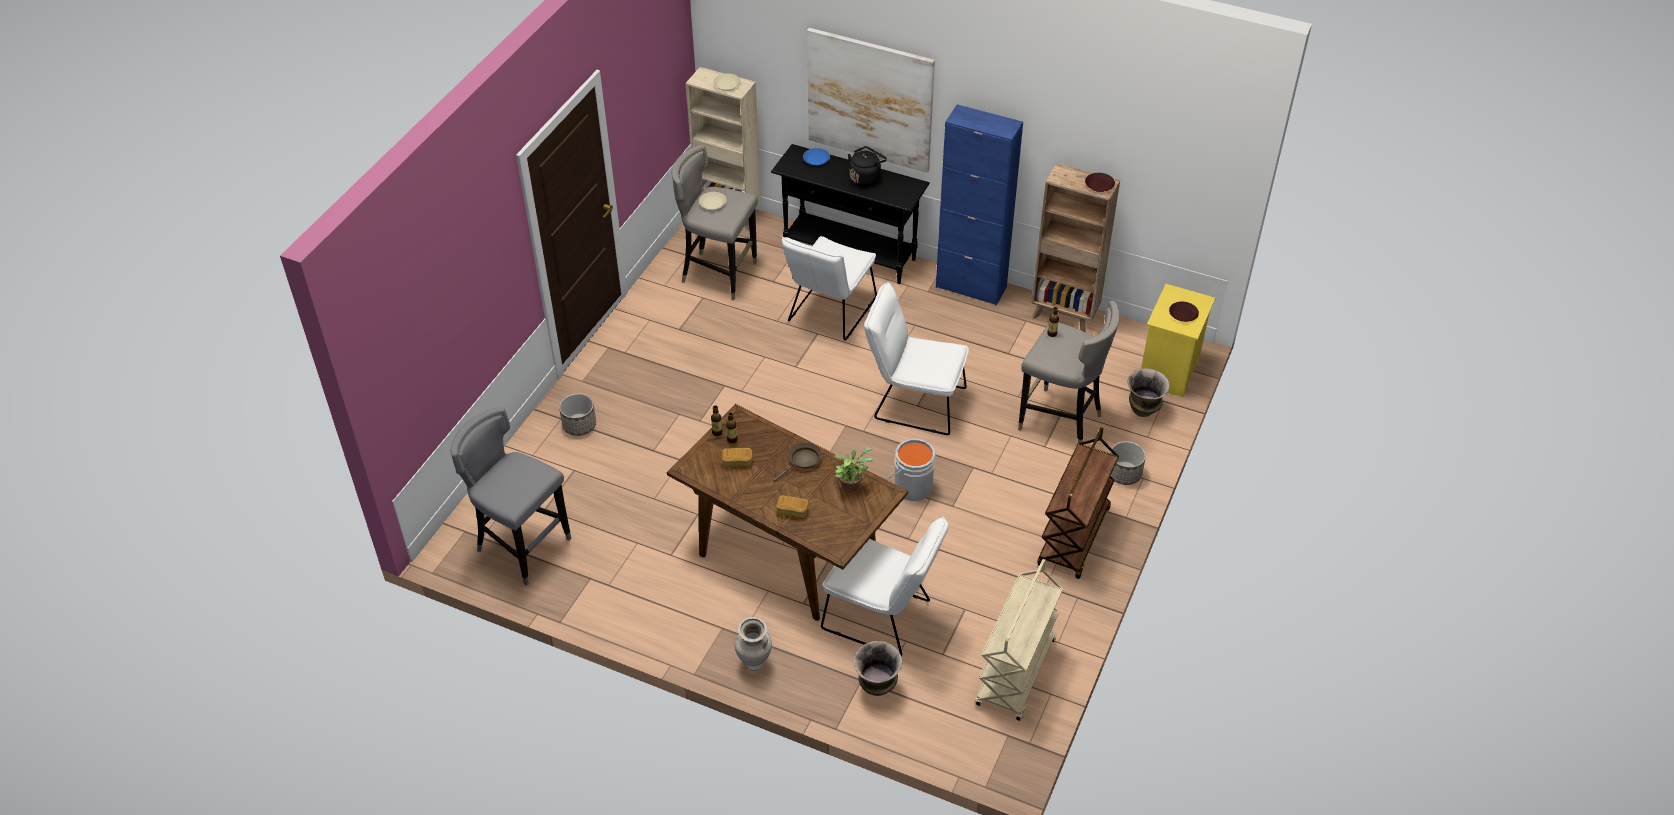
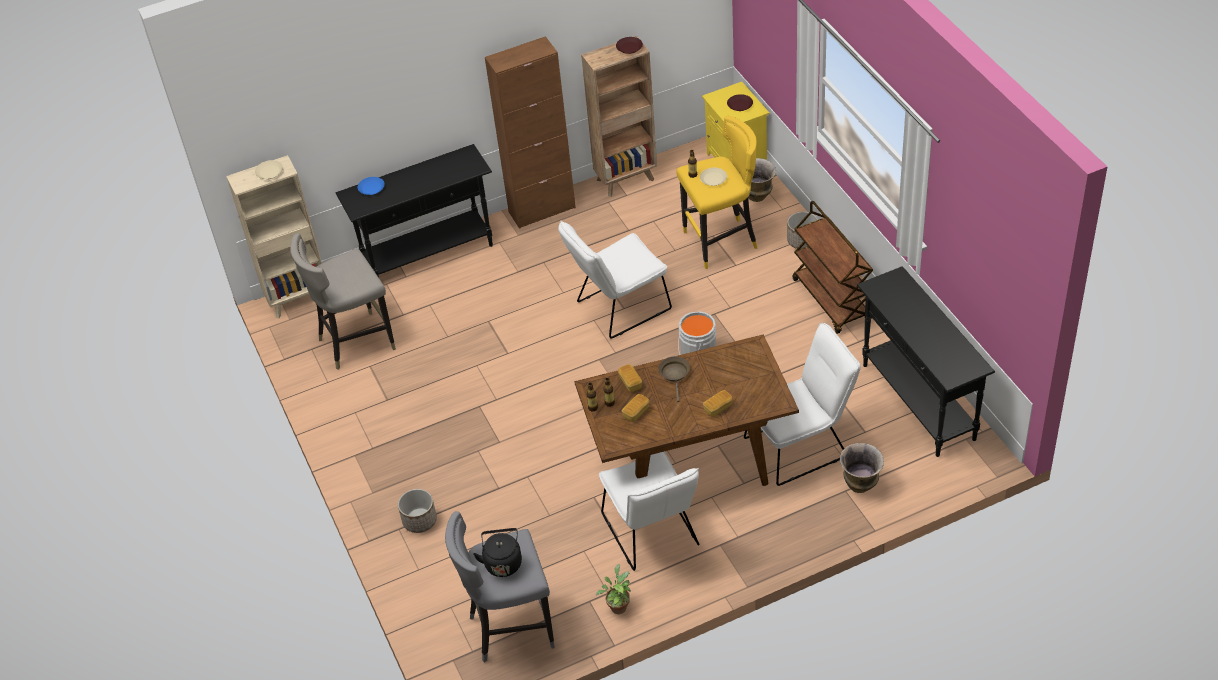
camera: 45 degrees left, 0 degrees up
beige plate [699,192,727,210] -> beige plate moved to [700,168,727,186]
beige vase [735,617,772,671] -> none
white chair [781,236,877,341] -> white chair moved to [599,452,700,571]
picture [807,28,935,173] -> none
potted plant [834,447,873,493] -> potted plant moved to [596,564,631,614]
black kettle [848,146,887,187] -> black kettle moved to [473,528,522,577]
blue cabinet [936,104,1023,306] -> brown cabinet [485,36,576,229]
beige cart [976,559,1063,721] -> black console table [857,266,995,457]
grey stool [1018,300,1120,443] -> yellow stool [676,115,757,269]
none -> bread [618,364,642,392]

